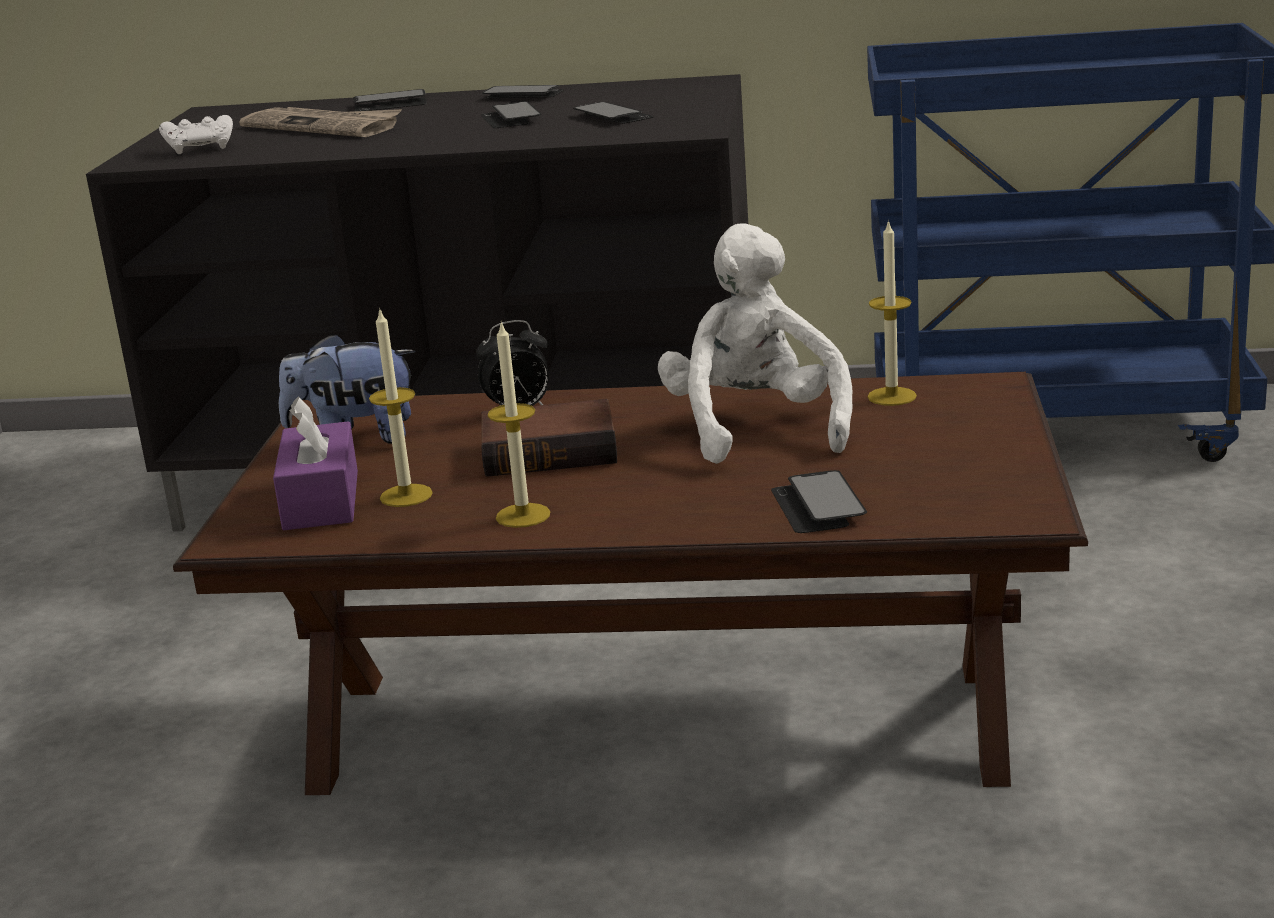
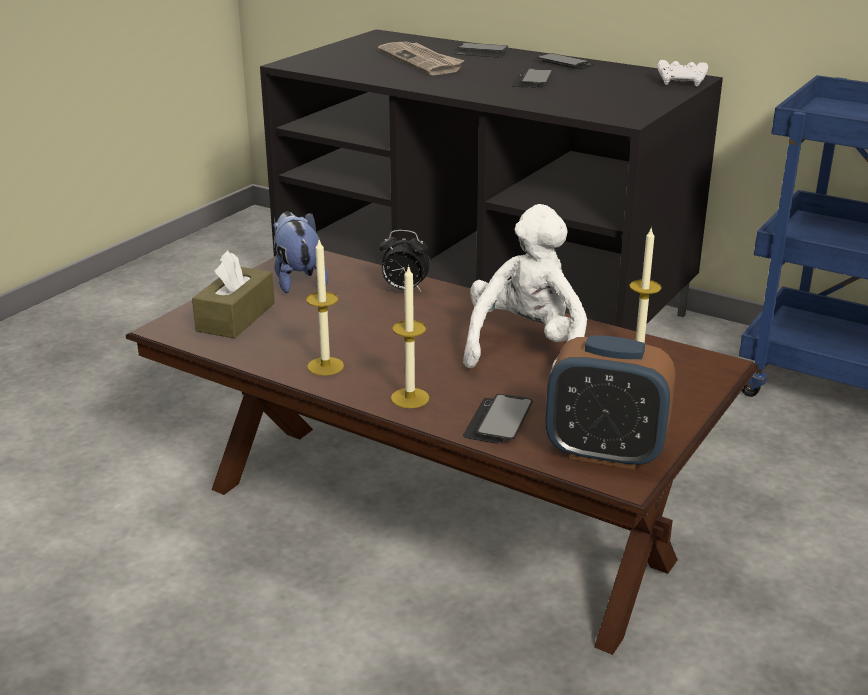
camera: 25 degrees right, 5 degrees up
white game controller [159,115,233,154] -> white game controller moved to [657,60,708,86]
purple tissue box [273,397,358,530] -> brown tissue box [192,250,275,338]
plush toy [279,333,415,443] -> plush toy turned 45 degrees clockwise [273,211,328,293]
candle [369,307,433,507] -> candle moved to [391,265,430,408]
book [481,399,617,477] -> none
phone [573,102,653,124] -> none
none -> alarm clock [546,335,675,469]

